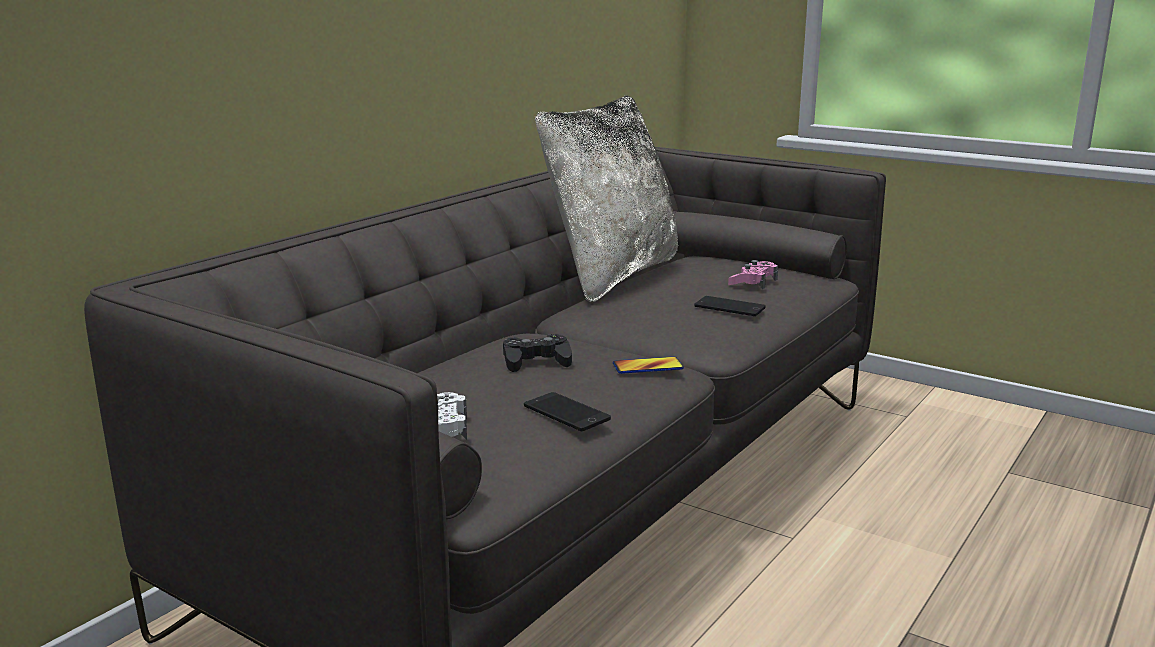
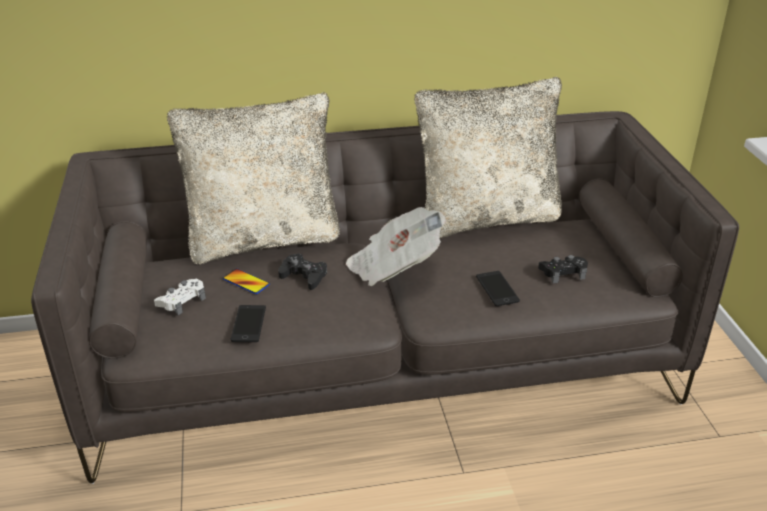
camera: 45 degrees right, 15 degrees up
phone [613,357,684,374] -> phone moved to [223,269,270,294]
pink game controller [728,260,778,290] -> black game controller [538,255,588,284]
none -> beige pillow [167,92,340,264]
none -> newspaper [346,207,446,286]

